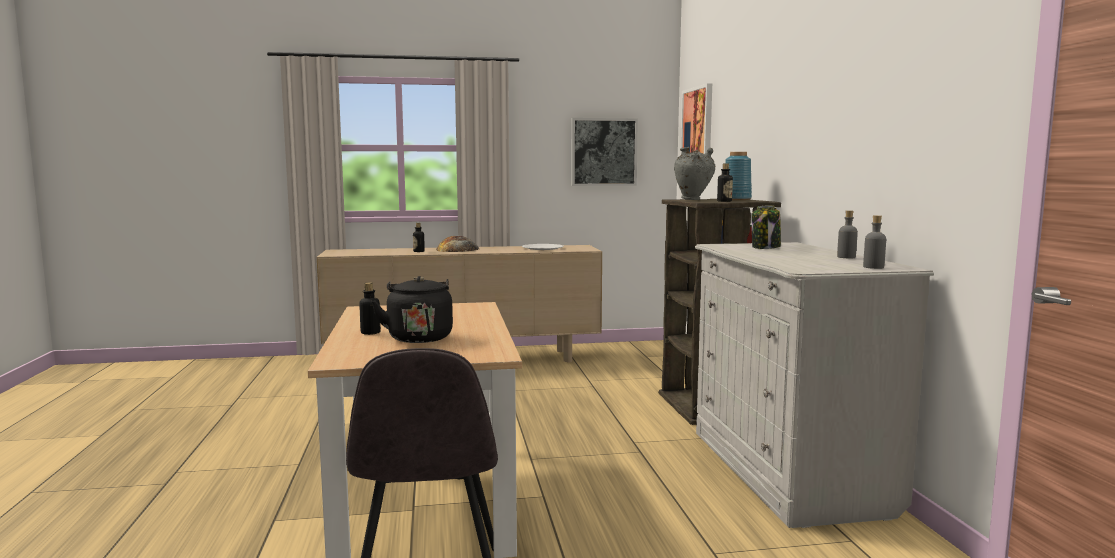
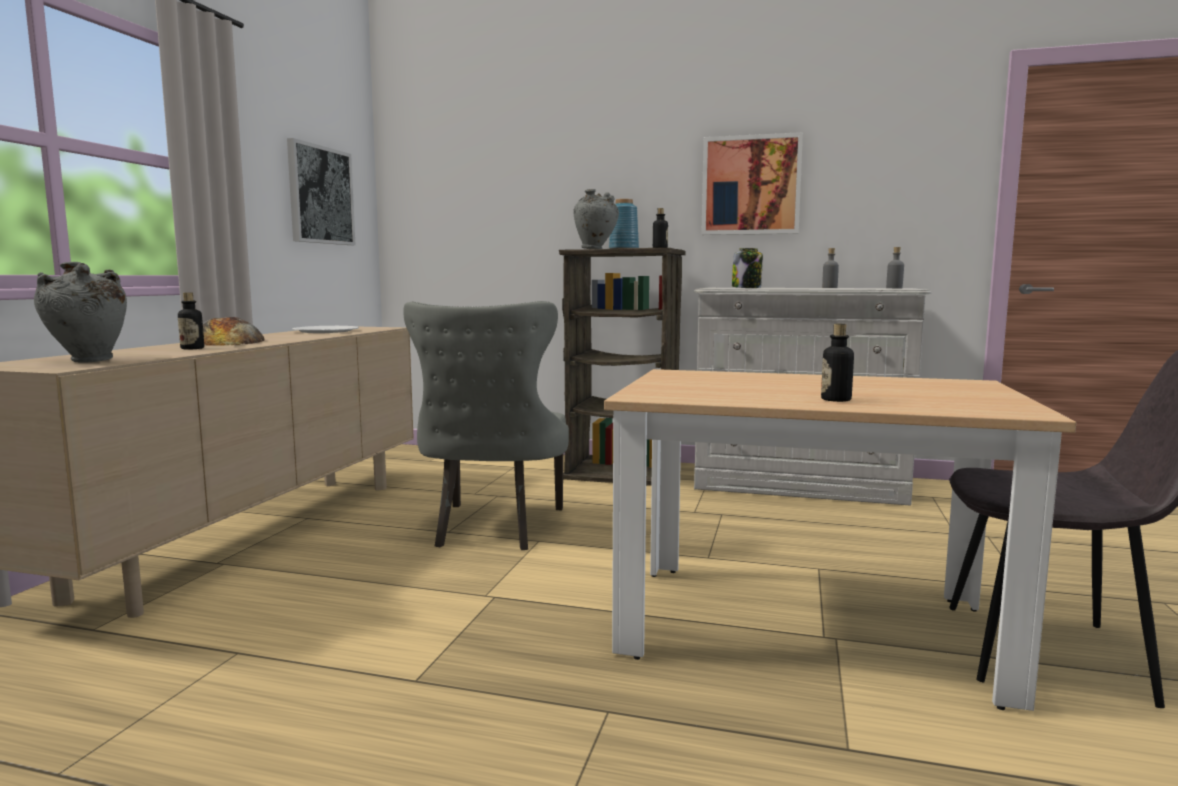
camera: 65 degrees left, 0 degrees up
black kettle [372,276,453,343] -> none
picture [680,83,712,155] -> picture moved to [701,132,803,235]
none -> grey vase [34,262,127,363]
none -> grey chair [404,301,569,550]

